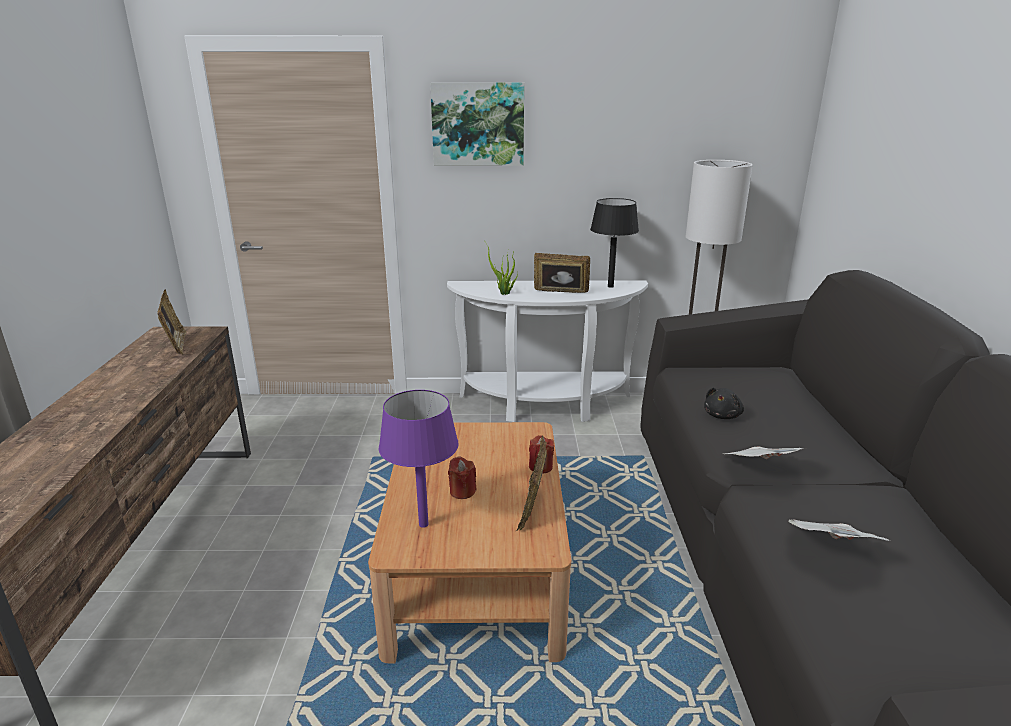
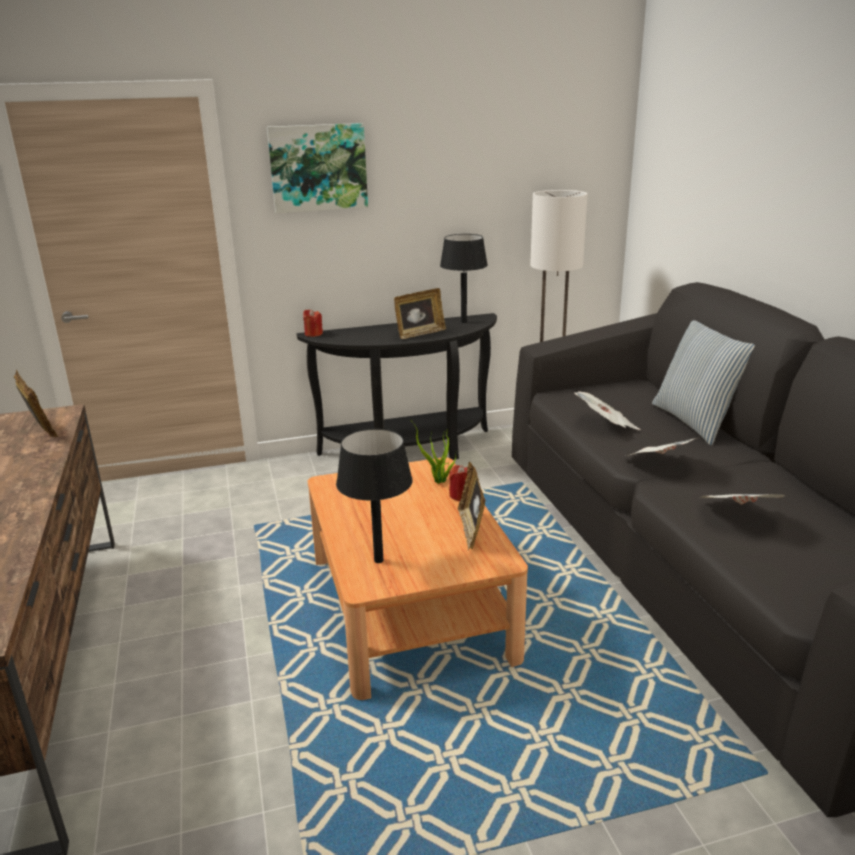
camera: 15 degrees left, 0 degrees up
purple table lamp [379,390,459,528] -> black table lamp [336,429,413,563]
white console table [447,280,648,422] -> black console table [296,313,497,460]
red candle [448,456,476,499] -> red candle moved to [303,309,323,337]
potted plant [485,242,518,295] -> potted plant moved to [412,422,457,483]
picture frame [534,253,590,293] -> picture frame turned 150 degrees clockwise [394,288,446,339]
black plush toy [704,387,744,419] -> newspaper [574,391,640,430]
none -> pillow [652,320,755,446]

